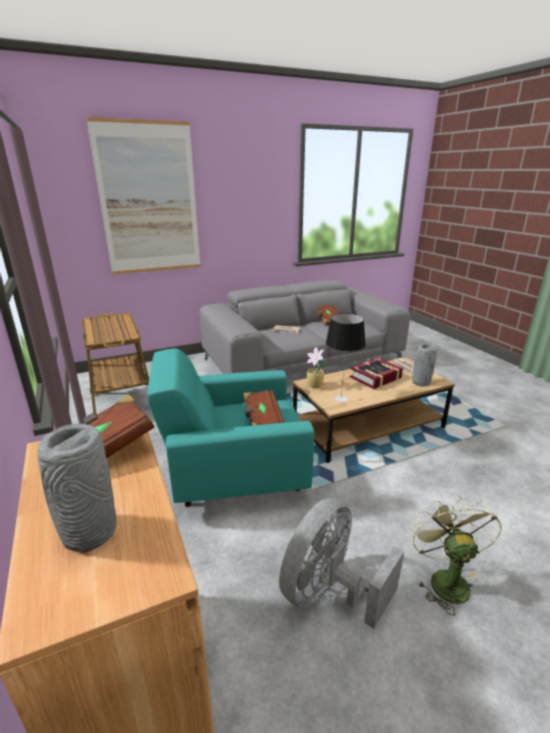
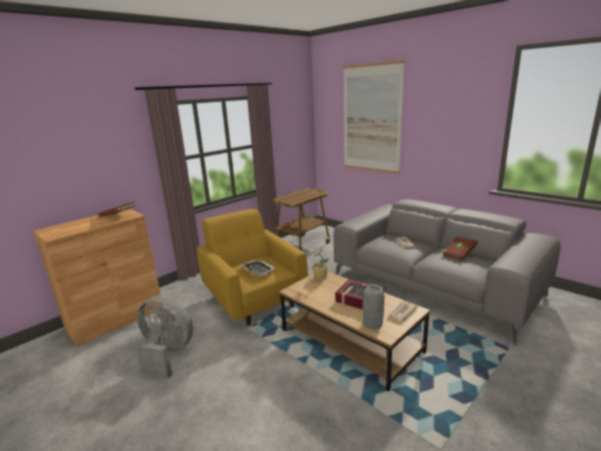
camera: 70 degrees right, 5 degrees down
grey vase [37,424,117,553] -> none
turquoise armchair [147,348,314,507] -> yellow armchair [197,209,308,326]
brown book [243,390,285,426] -> tray [241,260,276,276]
table lamp [326,313,366,402] -> none
green fan [410,496,502,615] -> none

